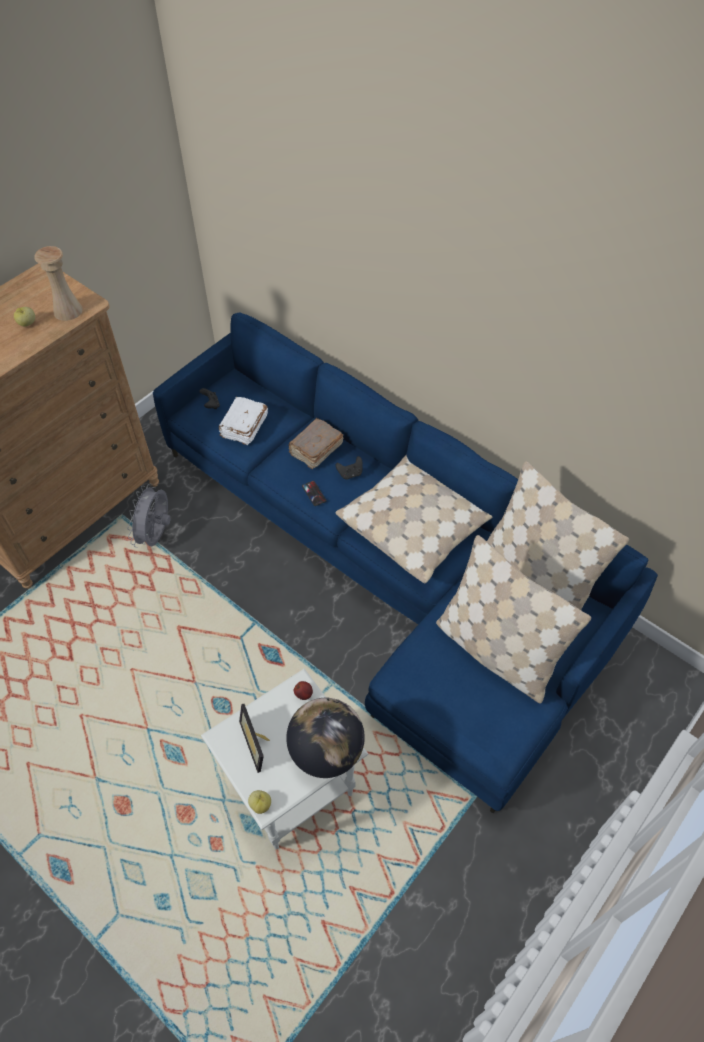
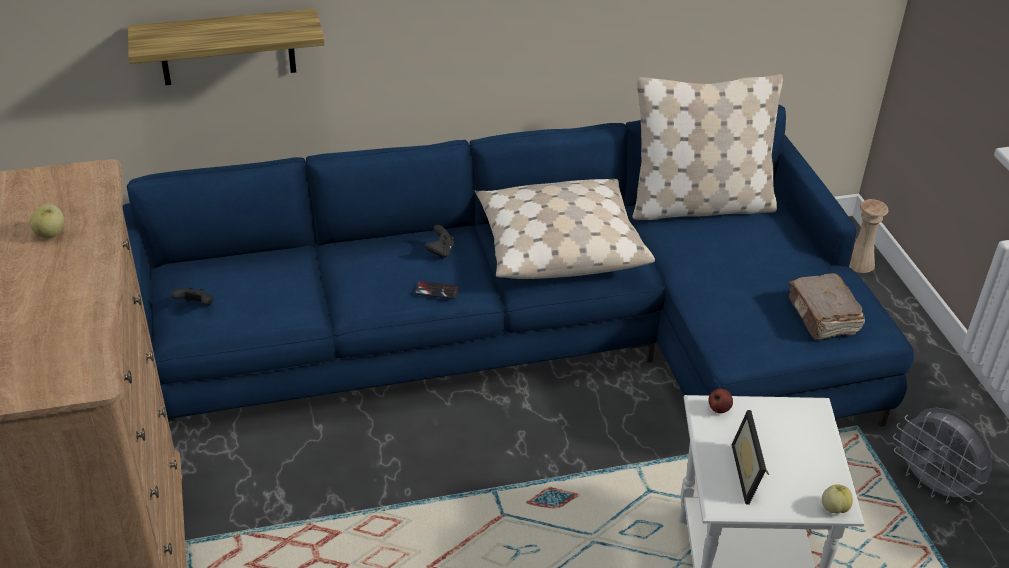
camera: 55 degrees left, 15 degrees down
beige vase [34,246,83,321] -> beige vase moved to [849,199,889,273]
grey fan [127,484,171,548] -> grey fan moved to [893,408,992,504]
white book [219,397,268,445] -> none
picture frame [239,704,270,773] -> picture frame turned 75 degrees clockwise [732,410,769,505]
globe [286,698,365,778] -> none
brown book [288,418,344,469] -> brown book moved to [789,273,865,340]
beige pillow [436,535,591,704] -> none
none -> shelf [128,9,325,85]

